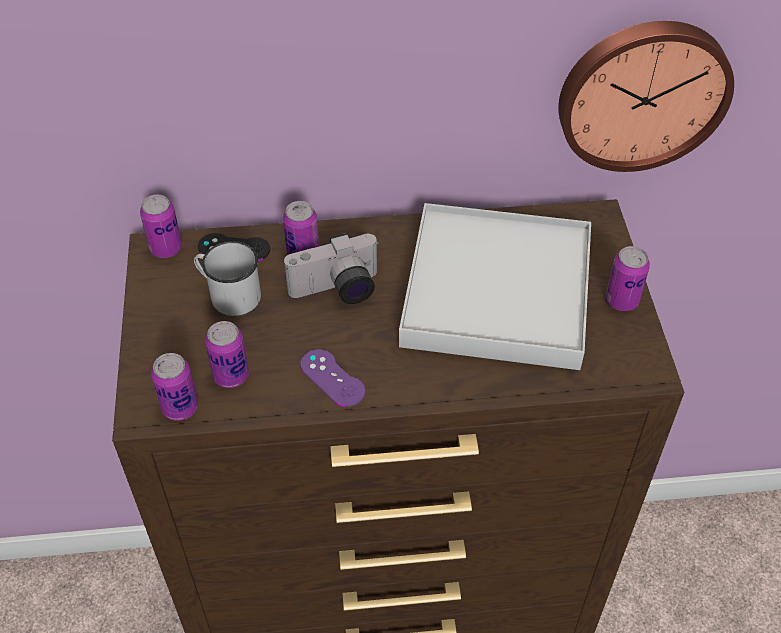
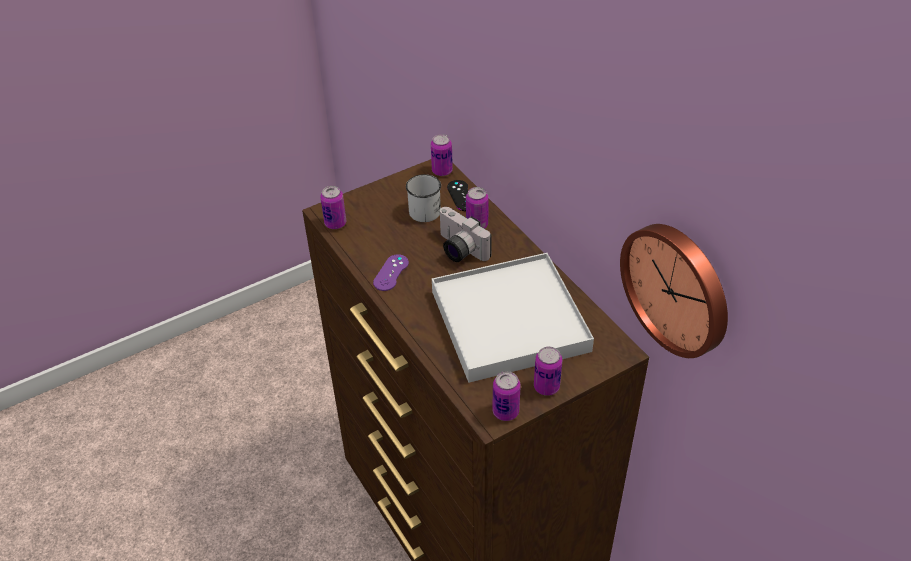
camera: 65 degrees right, 5 degrees down
can [205,321,249,388] -> can moved to [492,371,521,421]

